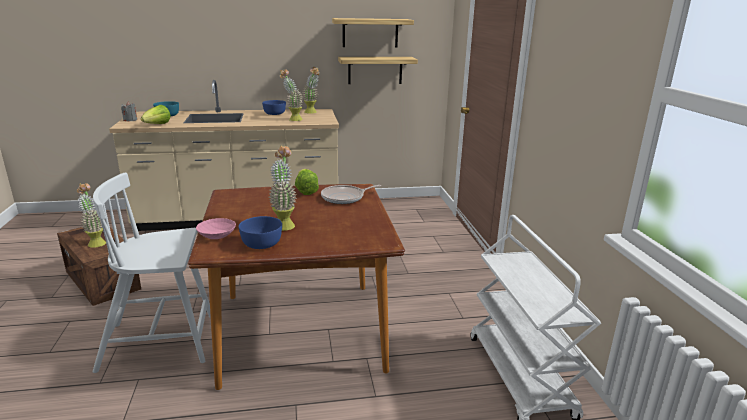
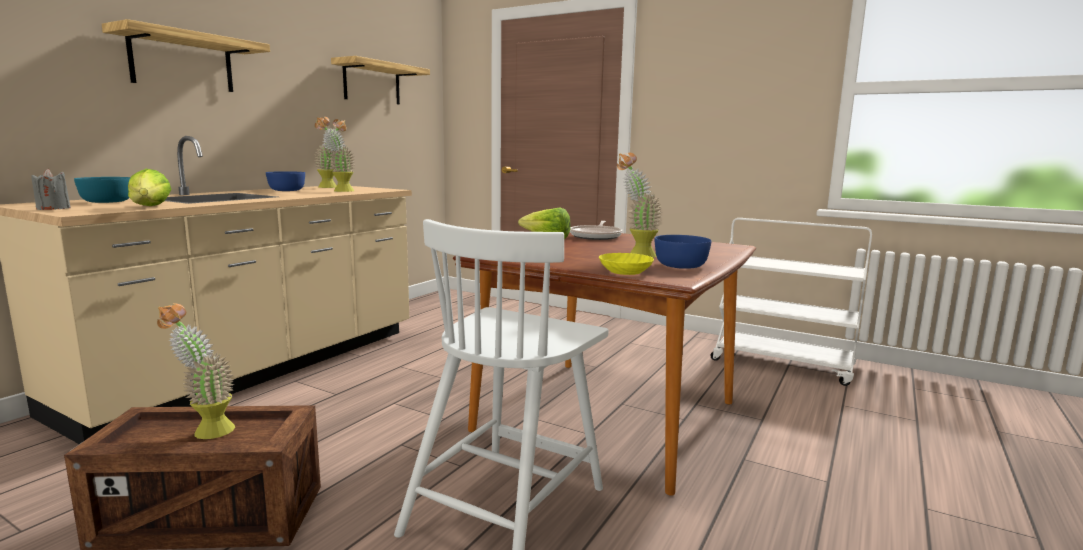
camera: 50 degrees left, 10 degrees down
pink bowl [196,218,236,239] -> yellow bowl [599,253,654,275]
shelf [338,57,418,84] -> shelf moved to [102,19,270,92]

